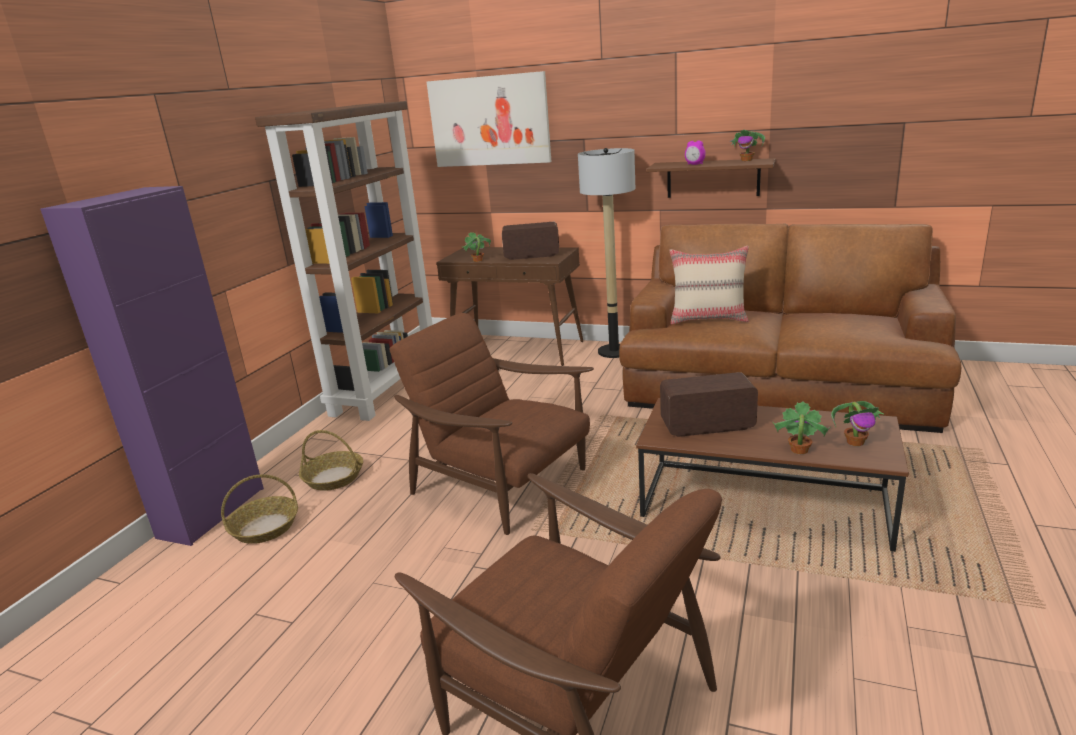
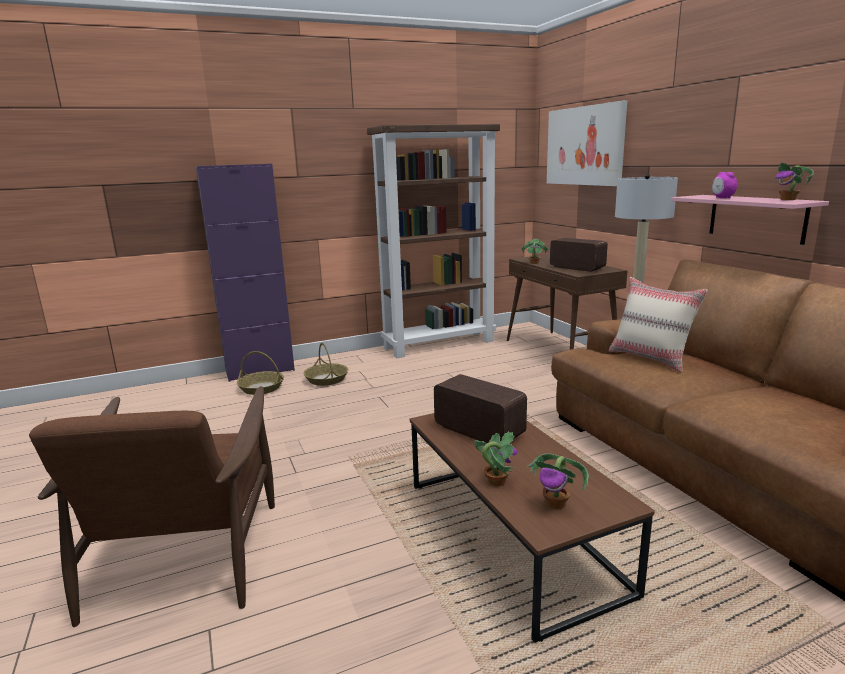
camera: 45 degrees right, 5 degrees down
brown armchair [389,313,594,535] -> none
brown shelf [646,158,776,198] -> pink shelf [671,195,829,245]

